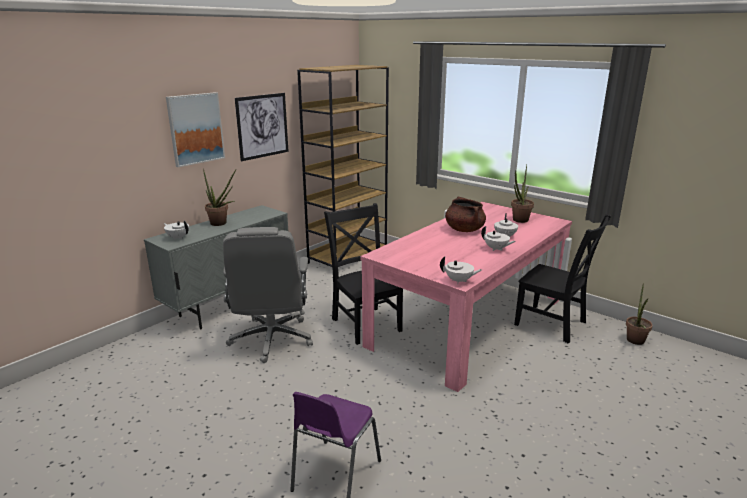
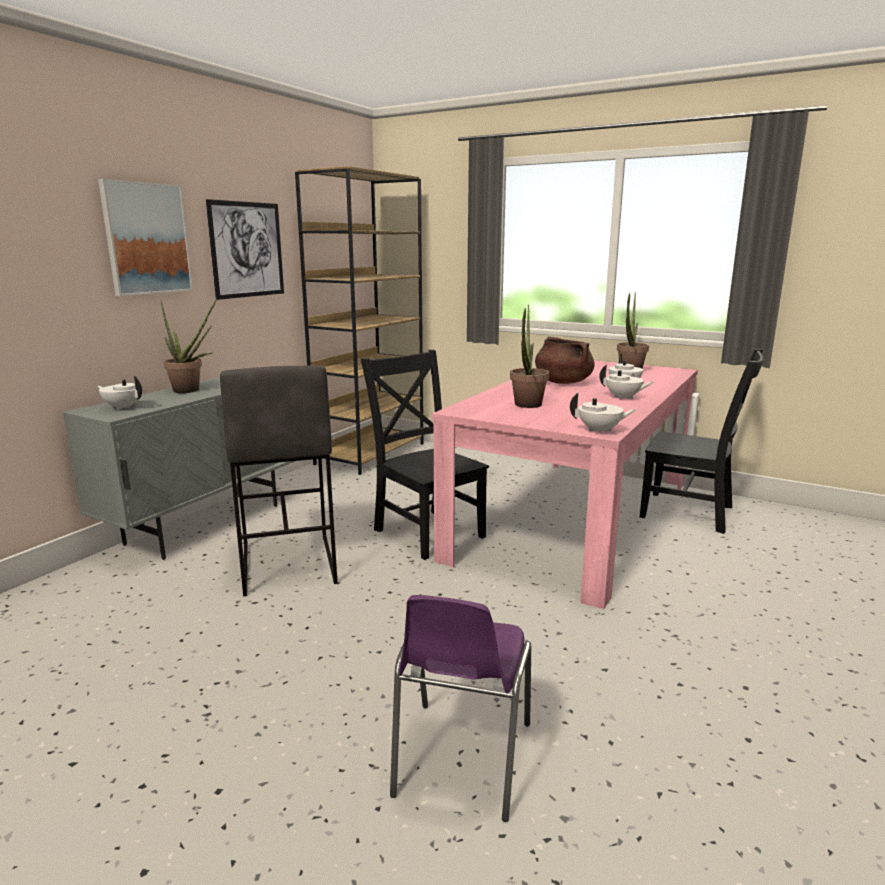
camera: 10 degrees left, 5 degrees down
grey office chair [223,227,313,363] -> grey stool [220,366,338,596]
potted plant [626,283,653,345] -> potted plant moved to [510,304,549,408]

